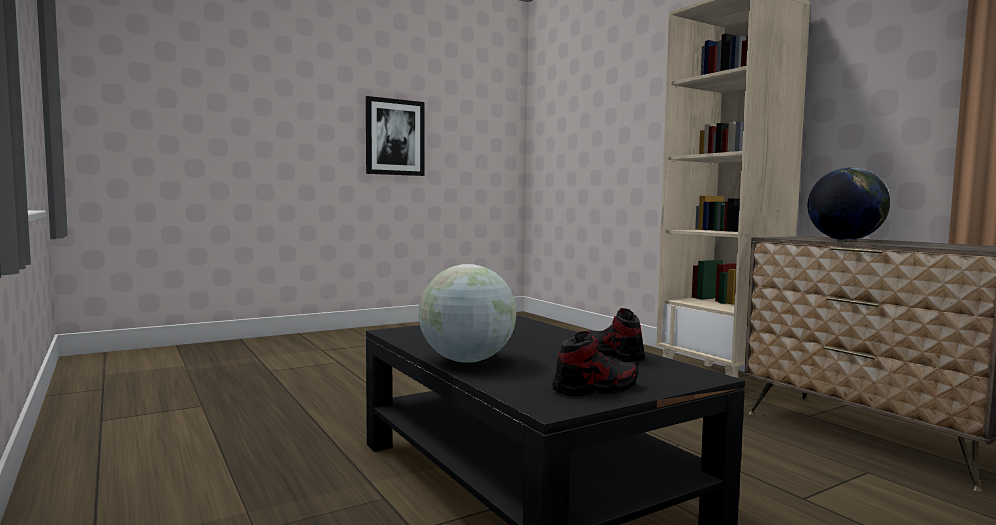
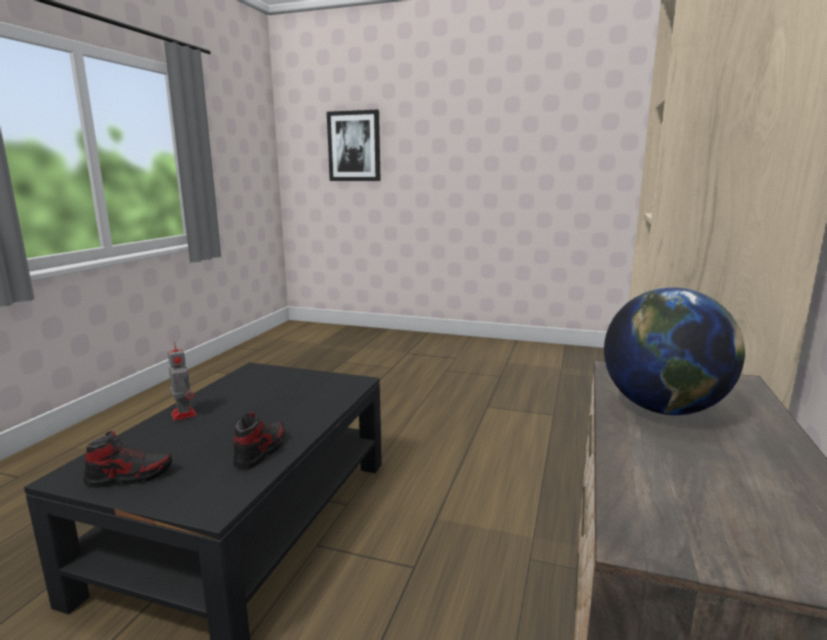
camera: 50 degrees right, 10 degrees up
picture [366,96,425,176] -> picture moved to [327,110,381,181]
globe [418,264,516,363] -> toy robot [168,342,197,421]
shoe [552,331,639,396] -> shoe turned 45 degrees counterclockwise [83,431,172,488]

